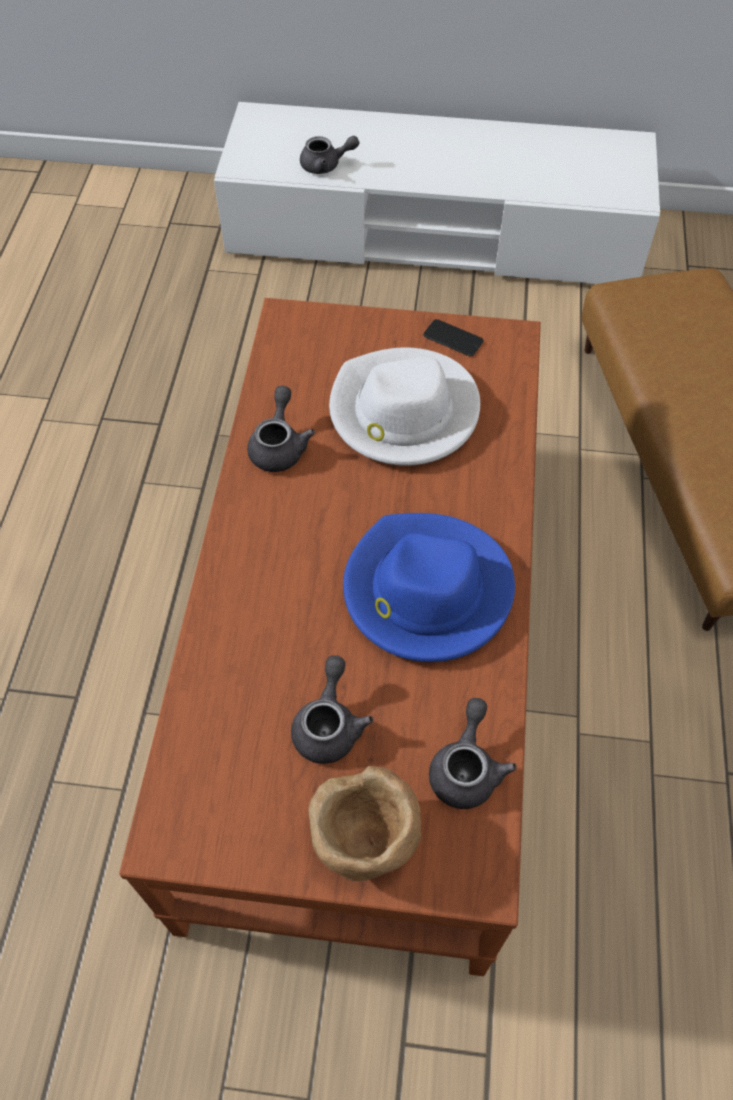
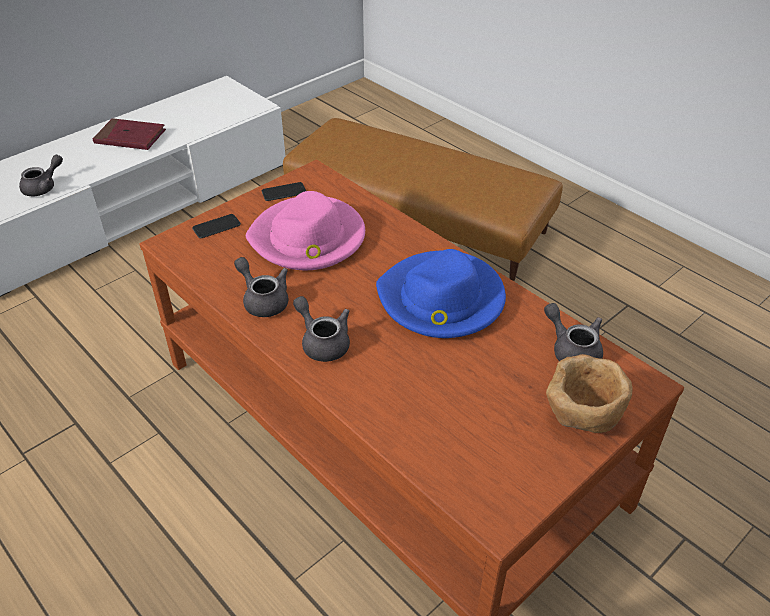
camera: 50 degrees left, 15 degrees down
grey teapot [291,656,373,764] -> grey teapot moved to [293,296,350,362]
white hat [329,347,480,466] -> pink hat [246,191,365,270]
none -> red book [93,118,166,150]
none -> phone [192,214,241,238]

